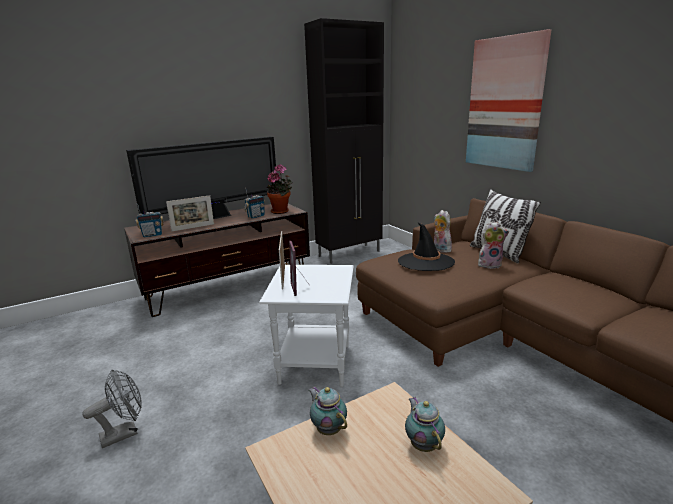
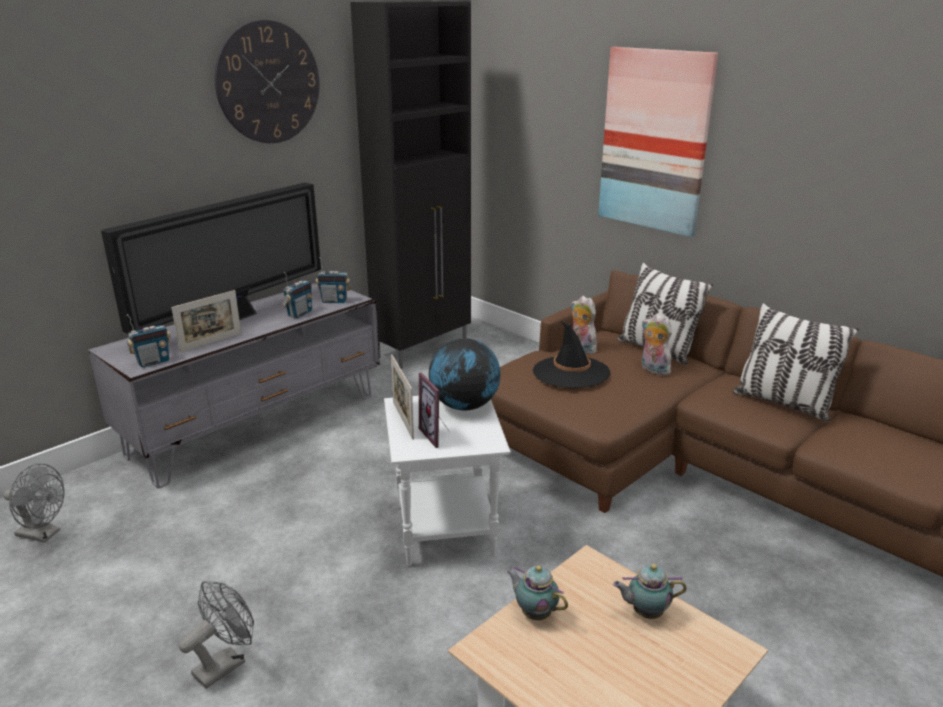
camera: 15 degrees left, 5 degrees up
brown tv stand [124,204,310,317] -> grey tv stand [88,283,380,489]
potted plant [267,164,293,214] -> radio [316,257,350,303]
teapot [405,397,445,452] -> teapot turned 60 degrees counterclockwise [613,564,687,619]
plush toy [478,222,509,269] -> plush toy turned 120 degrees counterclockwise [642,314,673,375]
none -> grey fan [3,463,64,543]
none -> wall clock [214,20,319,143]
none -> globe [429,338,501,410]
none -> pillow [733,303,859,422]

